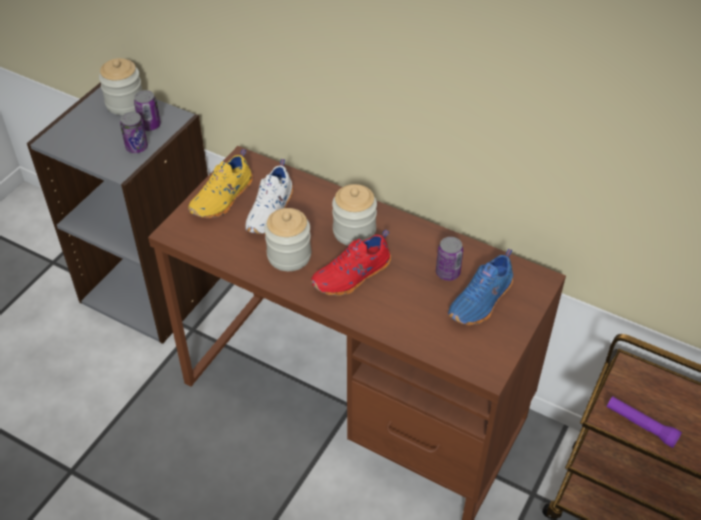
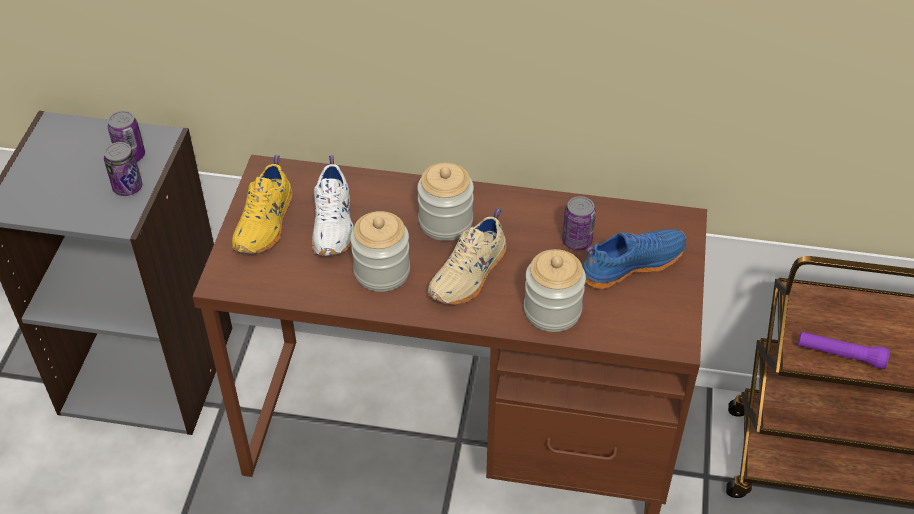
camera: 20 degrees left, 0 degrees up
jar [99,58,142,115] -> jar moved to [524,249,586,332]
red shoe [311,230,391,296] -> beige shoe [428,208,506,305]
blue shoe [448,249,513,325] -> blue shoe turned 135 degrees counterclockwise [583,229,686,289]

